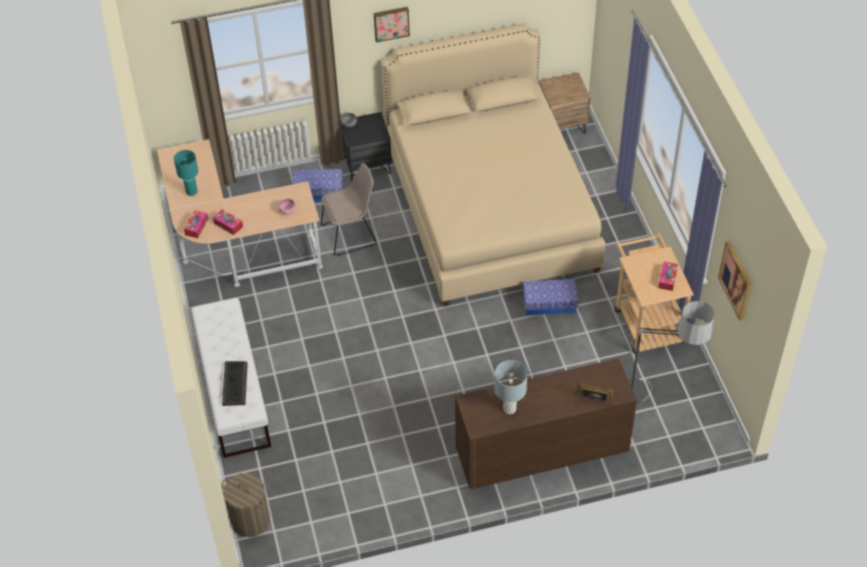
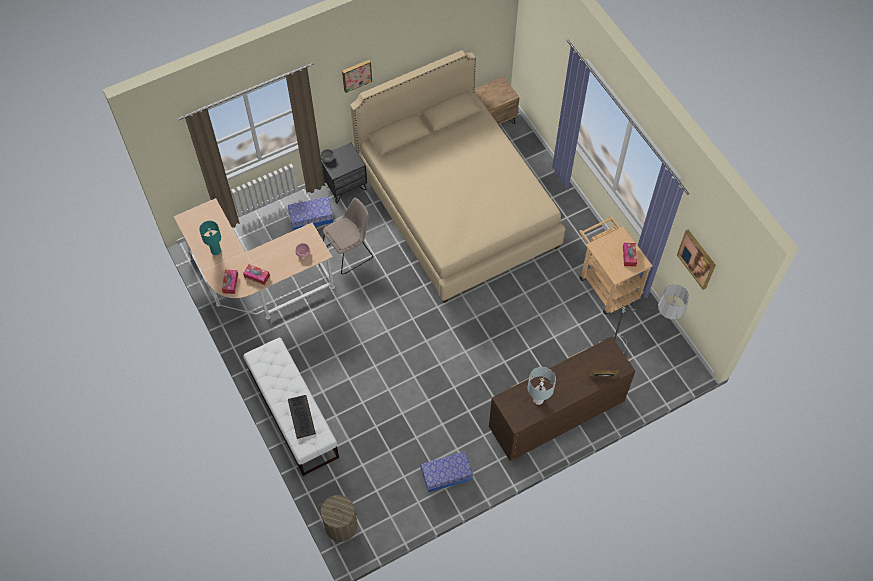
camera: 15 degrees left, 10 degrees up
storage box [523,279,578,315] -> storage box moved to [420,452,473,492]

